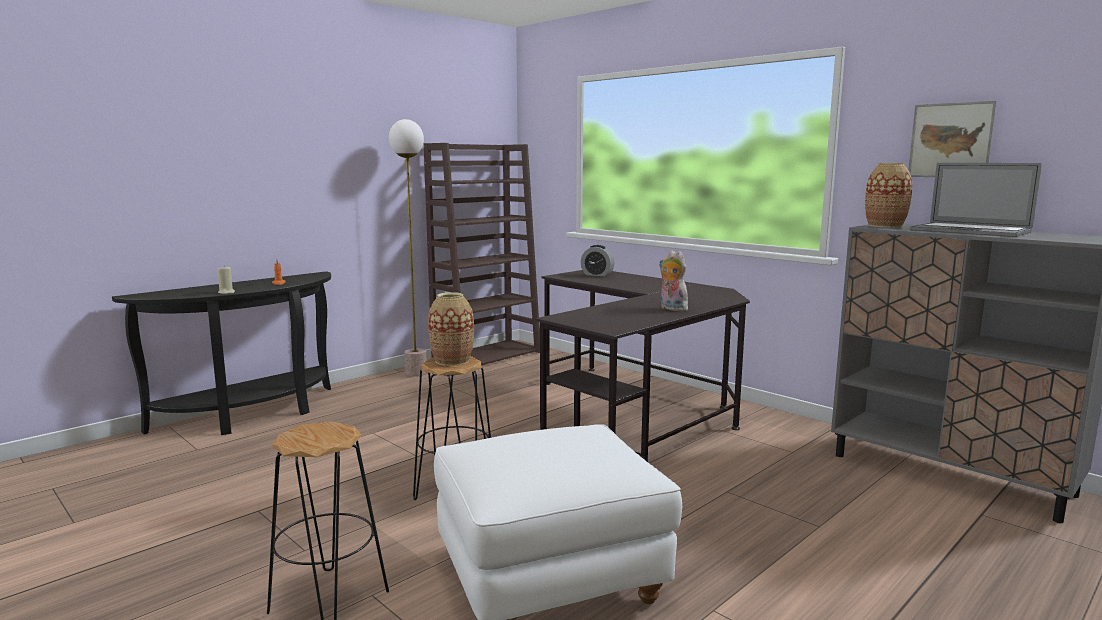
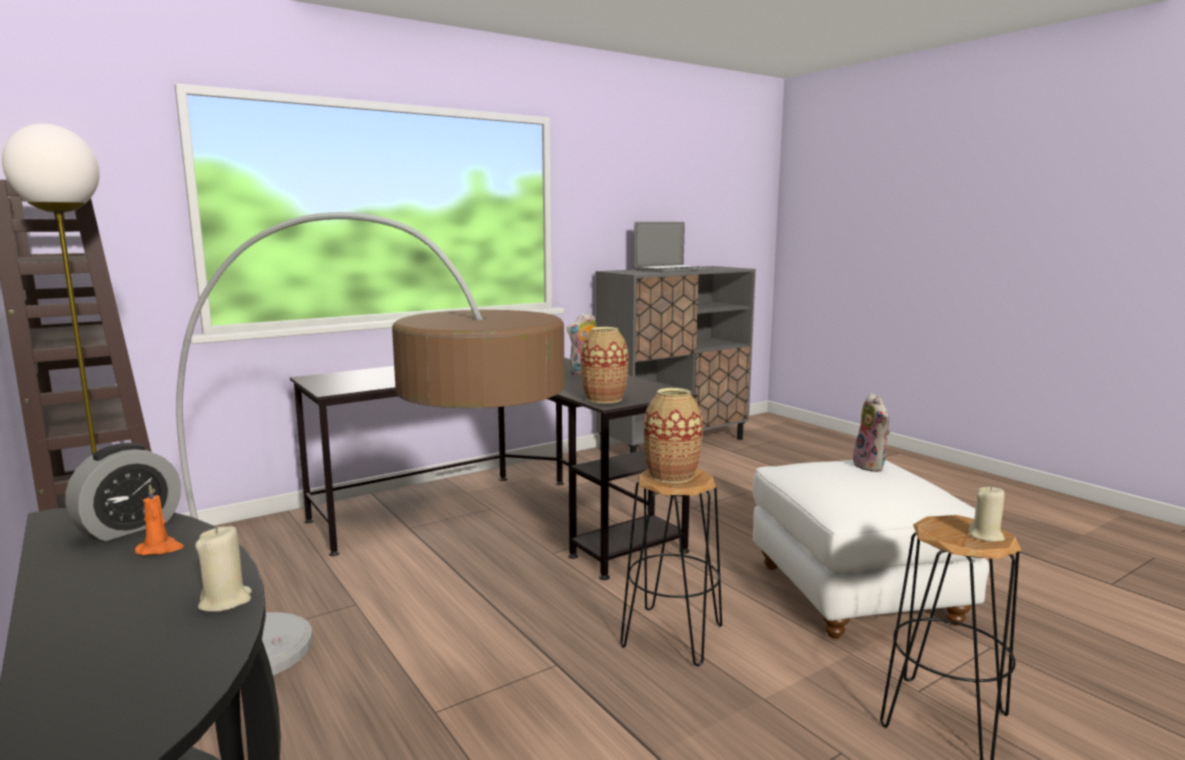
camera: 80 degrees left, 0 degrees up
alarm clock [581,245,615,276] -> alarm clock moved to [65,443,181,541]
vase [865,163,913,228] -> vase moved to [580,327,628,403]
picture [908,101,997,177] -> none
none -> floor lamp [176,212,565,675]
none -> plush toy [853,393,890,472]
none -> beige candle [969,486,1005,542]

